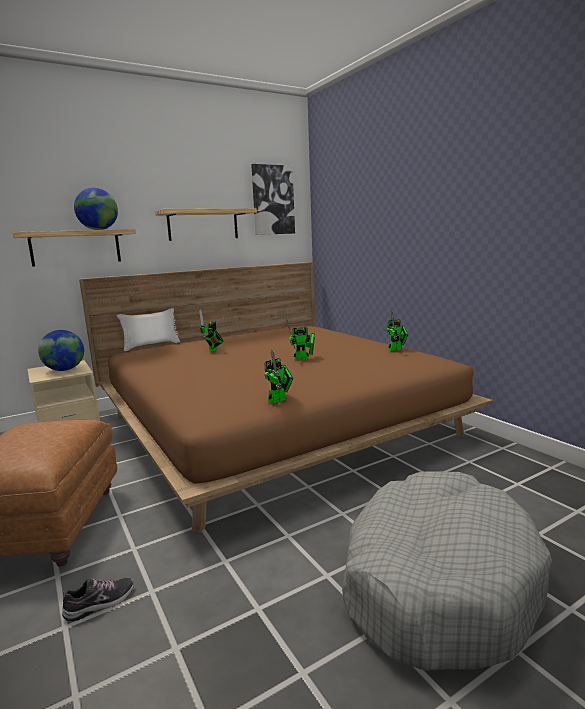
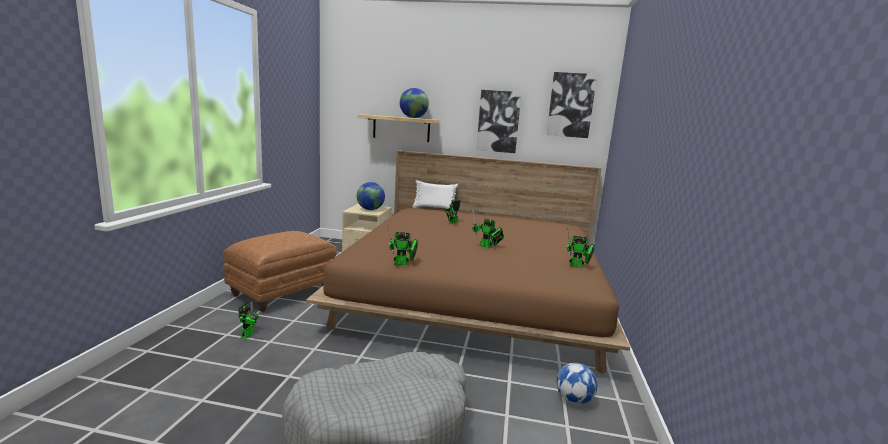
camera: 40 degrees right, 0 degrees up
shoe [62,578,134,621] -> toy robot [238,301,259,339]
shelf [155,208,257,241] -> picture [476,90,522,153]
none -> football [557,363,598,404]

